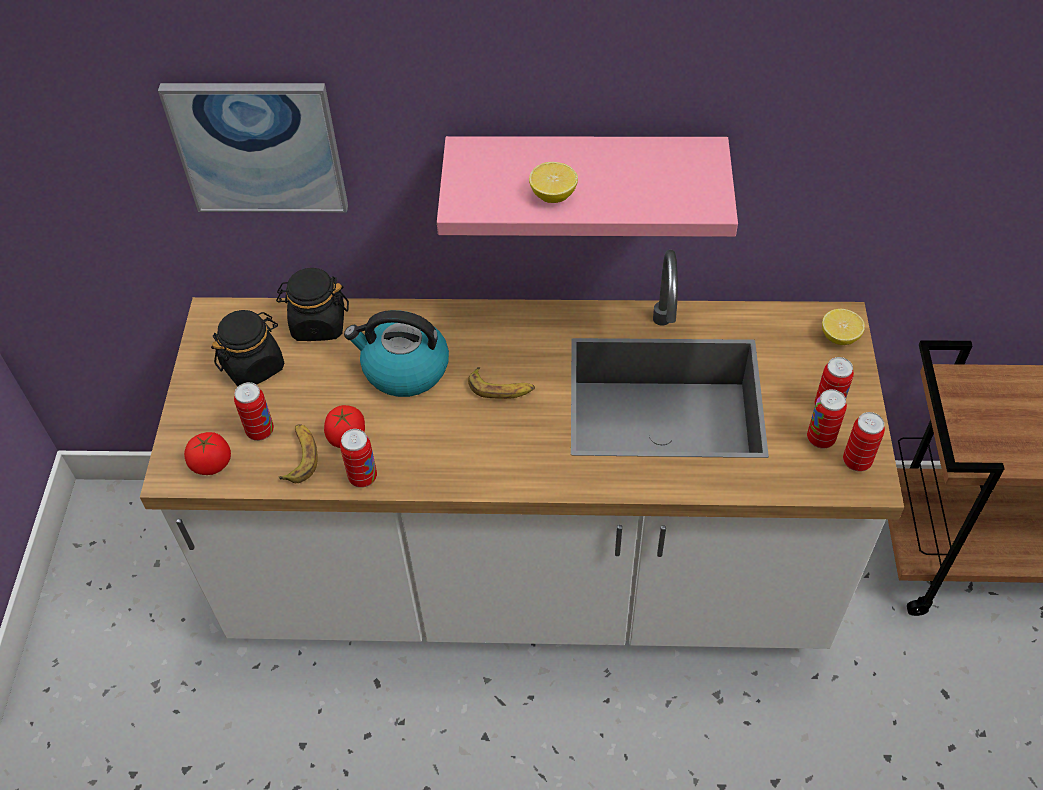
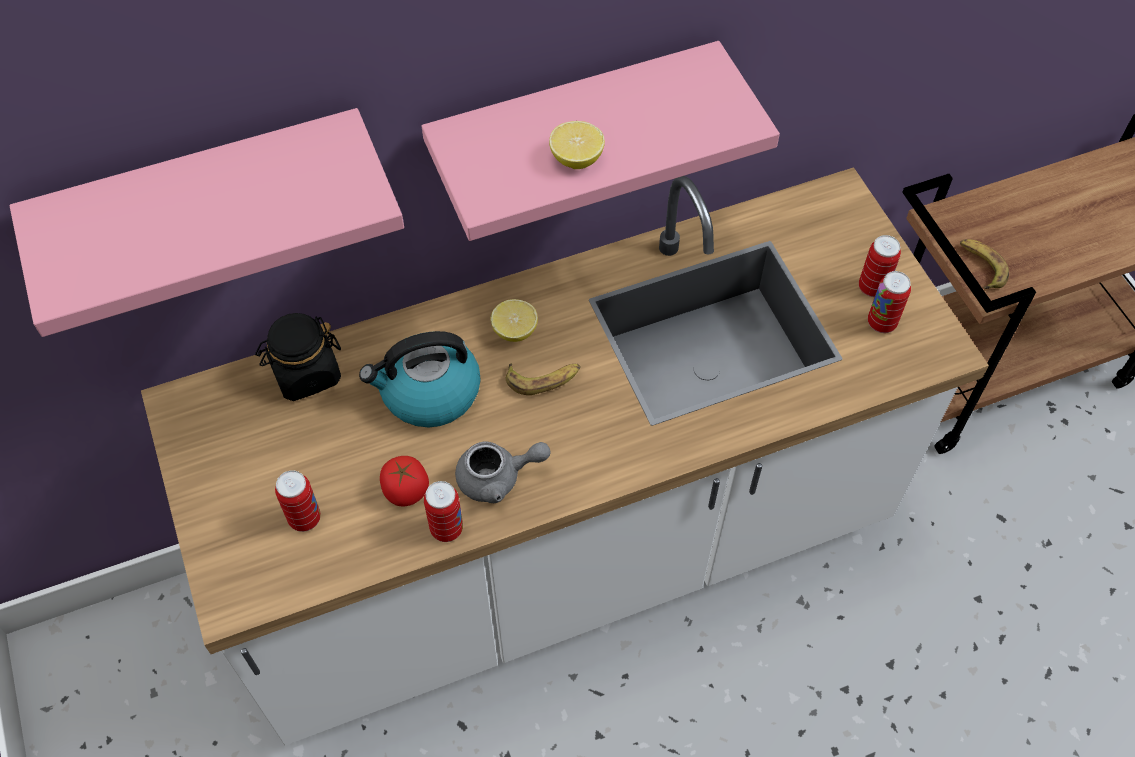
camera: 25 degrees left, 5 degrees up
picture [158,83,348,213] -> pink shelf [10,108,404,337]
tomato [184,432,231,475] -> none
black jar [211,310,284,387] -> none
banana [278,424,318,483] -> banana moved to [960,239,1009,289]
lemon [822,309,865,345] -> lemon moved to [491,299,538,342]
can [843,412,885,472] -> none
none -> grey teapot [455,442,551,503]

